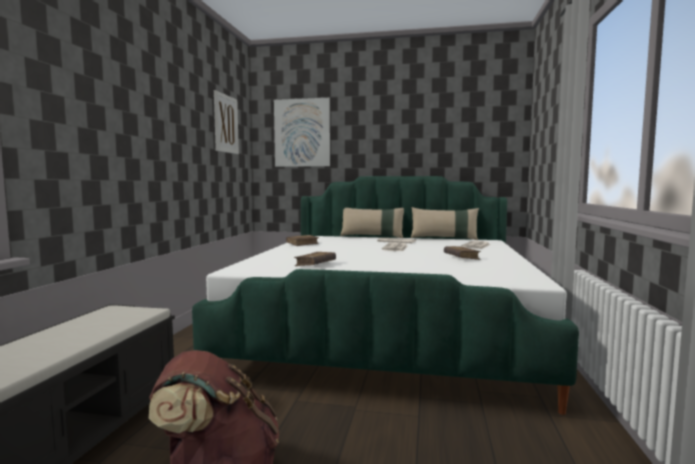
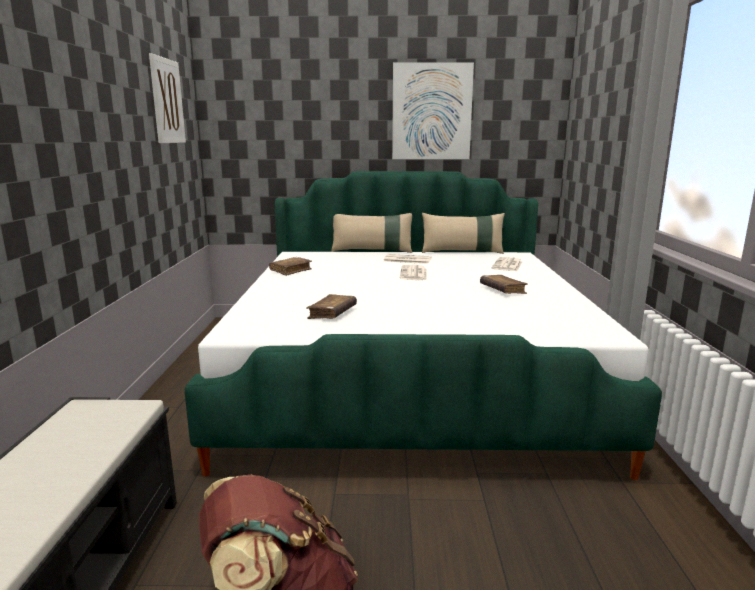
camera: 10 degrees left, 10 degrees up
picture [274,98,330,167] -> picture moved to [392,62,474,159]

